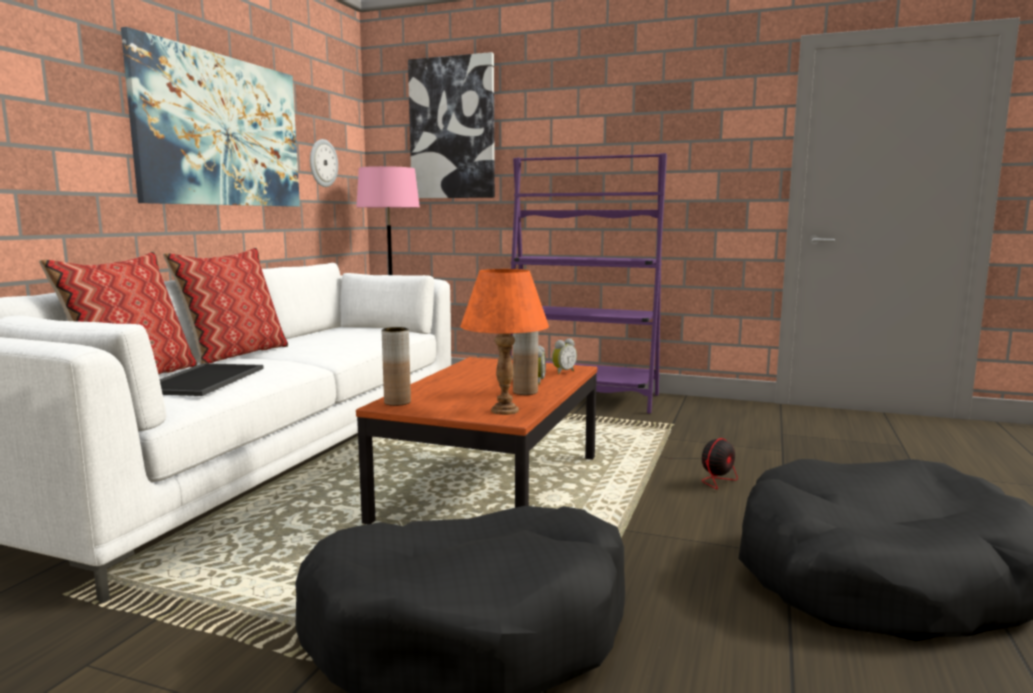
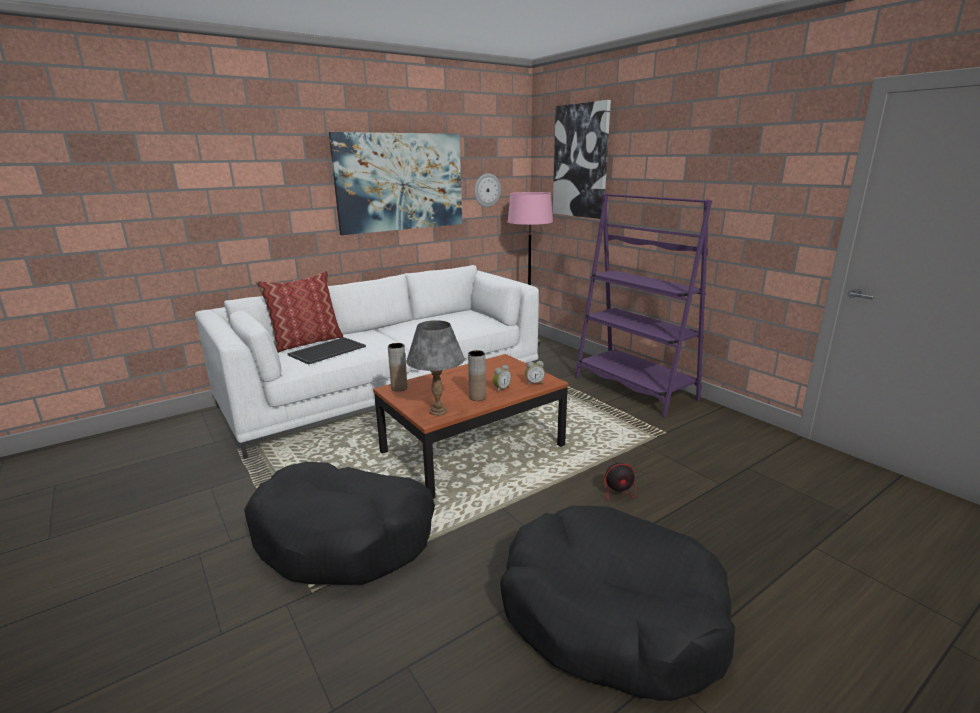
camera: 35 degrees right, 10 degrees up
pillow [163,248,288,364] -> none
orange table lamp [460,269,549,415] -> grey table lamp [406,320,465,416]

